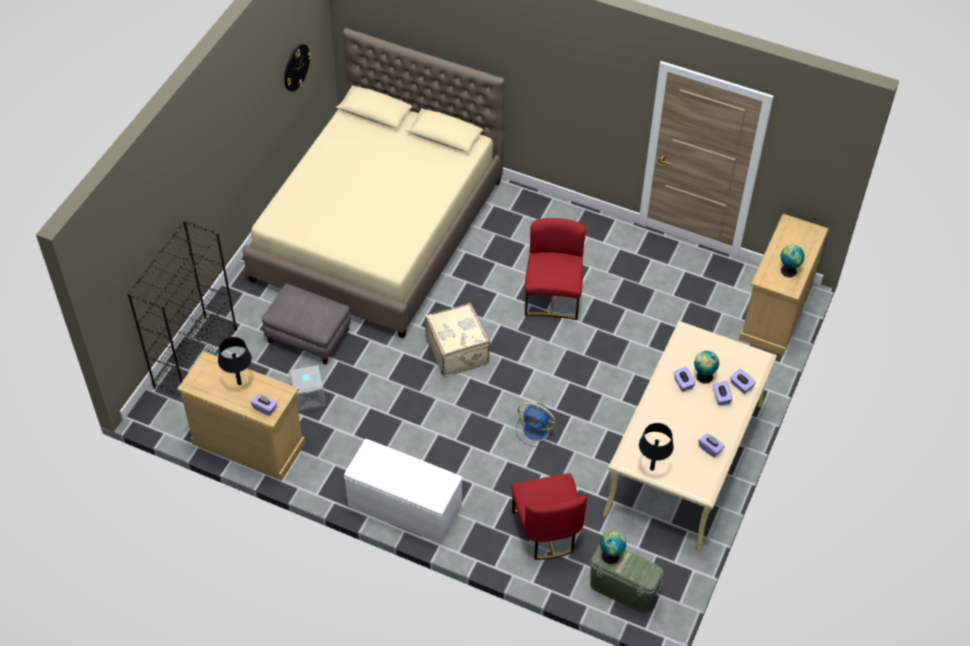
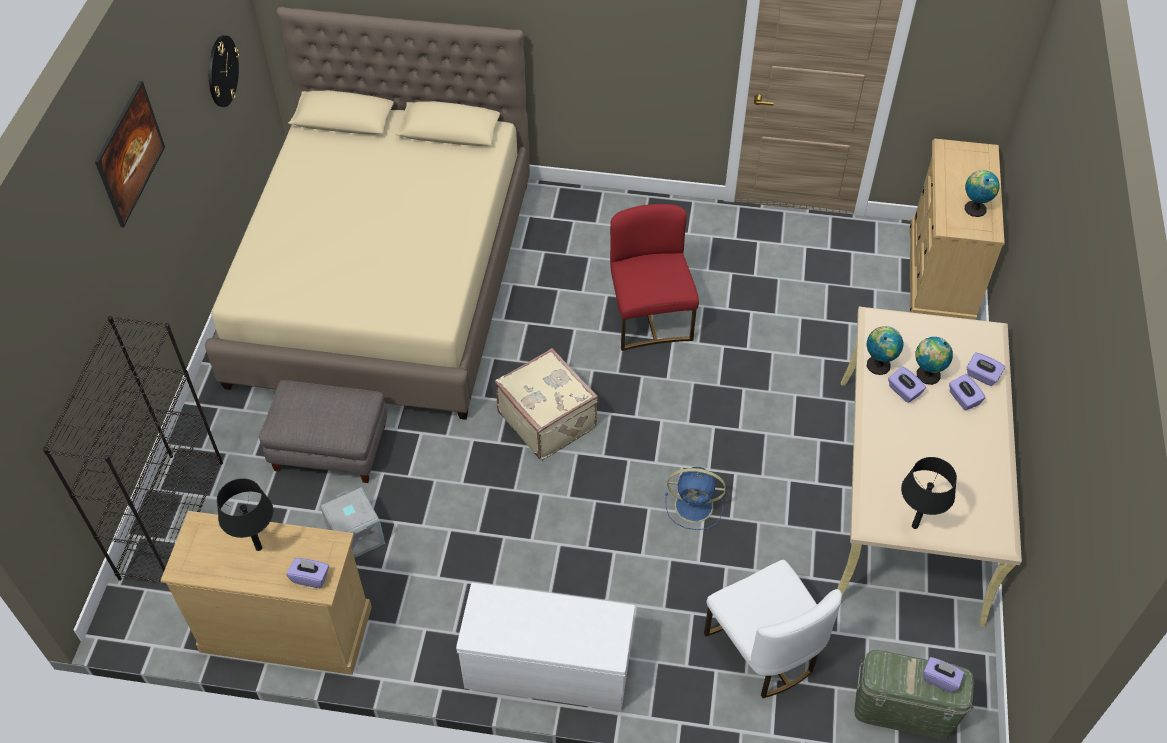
camera: 15 degrees left, 0 degrees up
red chair [511,473,587,560] -> white chair [704,560,842,698]
globe [600,530,626,564] -> globe moved to [867,326,904,375]
purple tissue box [699,433,725,457] -> purple tissue box moved to [923,657,964,693]
none -> picture [95,81,165,227]

